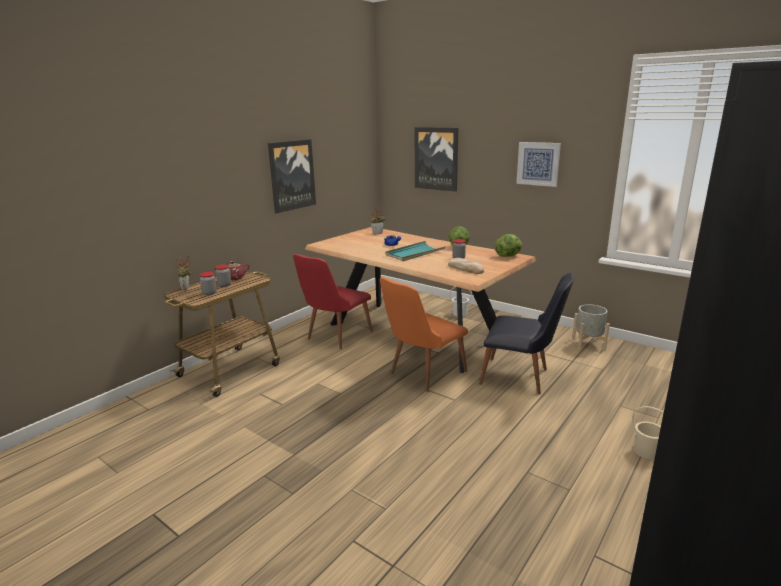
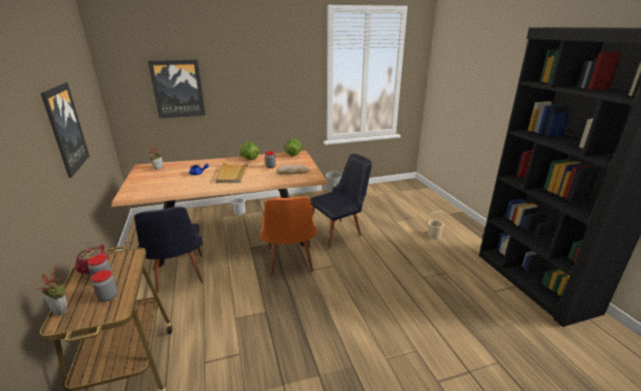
camera: 55 degrees left, 5 degrees up
red chair [293,254,373,350] -> black chair [134,207,203,293]
turquoise tray [385,241,445,262] -> beige tray [216,162,249,183]
picture [516,142,561,187] -> none

